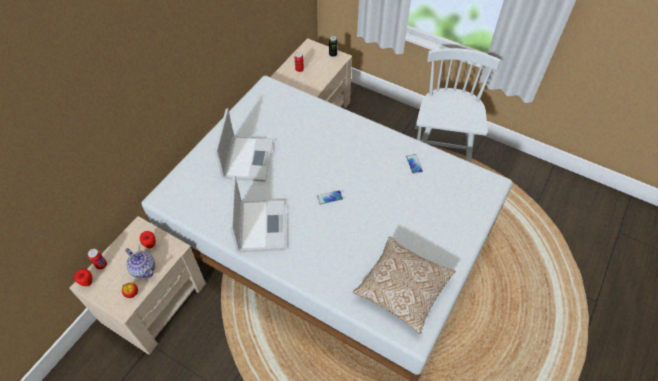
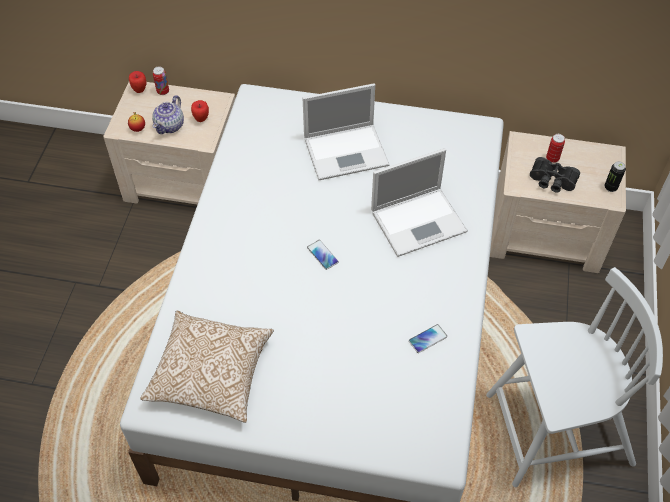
camera: 70 degrees right, 0 degrees up
laptop [230,176,286,252] -> laptop moved to [371,148,468,257]
none -> black binoculars [530,157,580,192]

